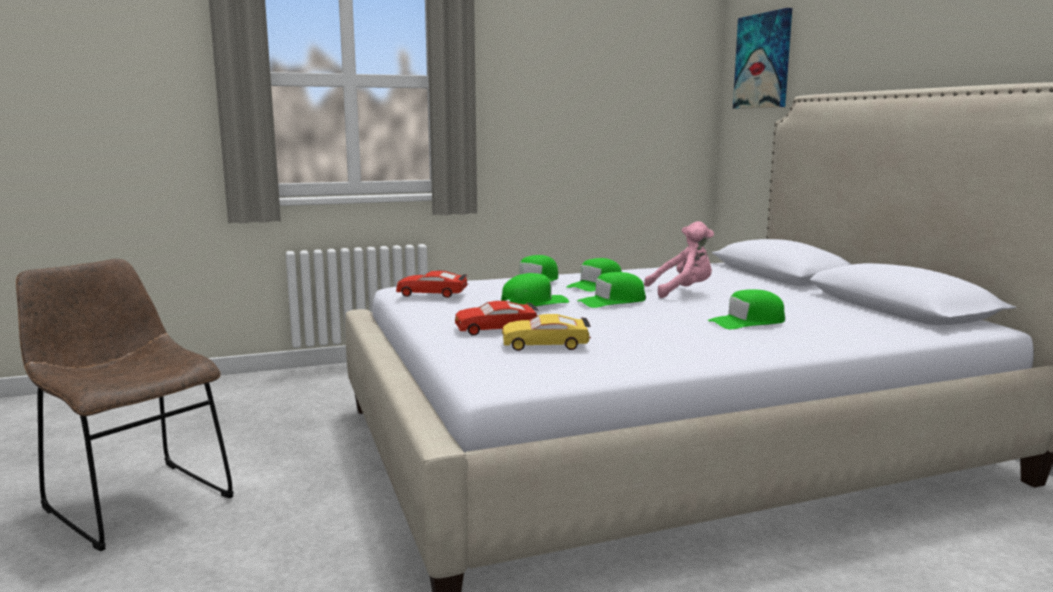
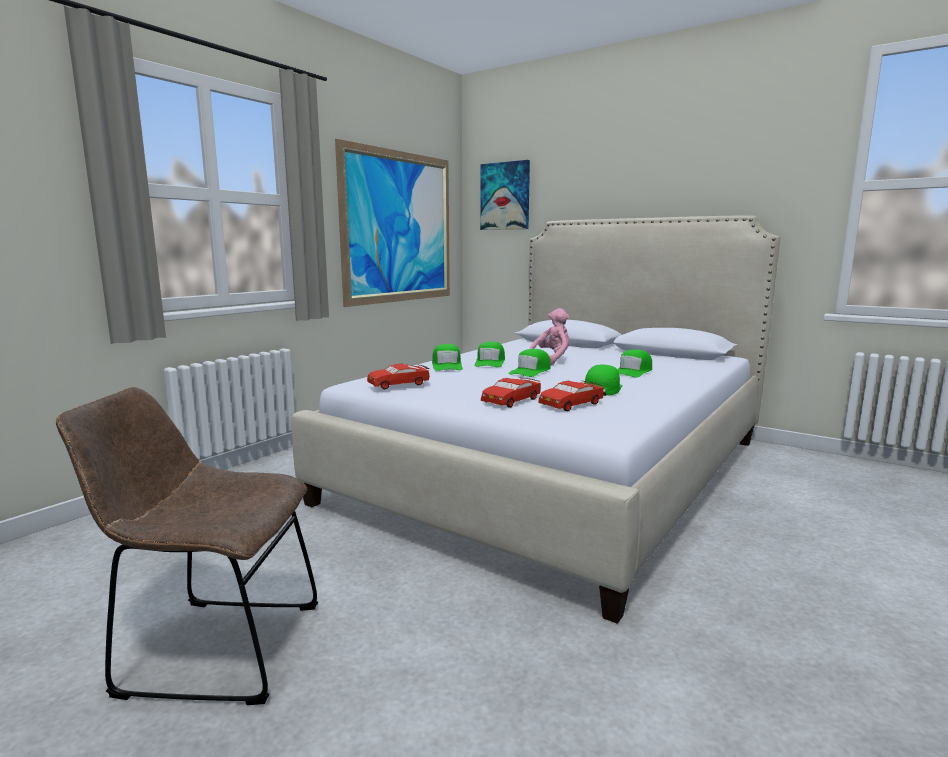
camera: 35 degrees left, 0 degrees up
green cap [501,273,569,306] -> green cap moved to [585,365,623,396]
yellow toy car [502,314,591,351] -> red toy car [538,381,604,411]
none -> picture [335,139,450,307]

